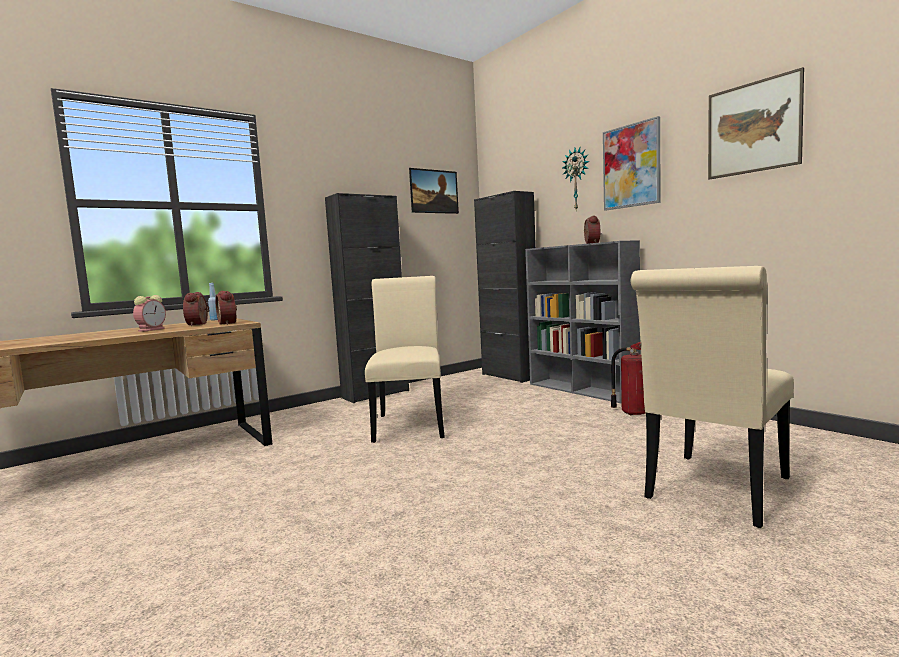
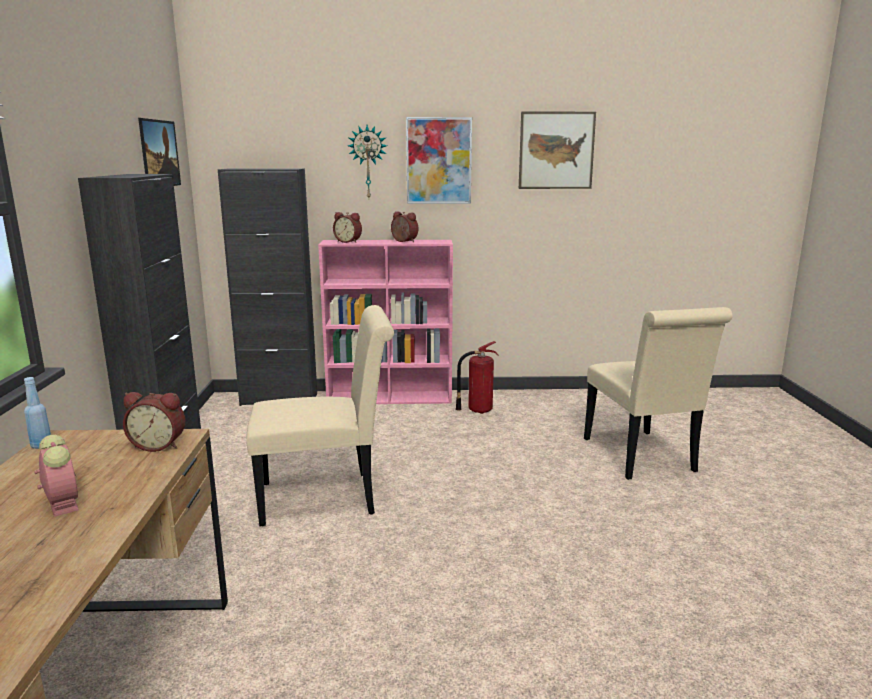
camera: 55 degrees left, 10 degrees up
alarm clock [183,292,210,326] -> alarm clock moved to [333,212,362,243]
beige chair [365,276,445,443] -> beige chair turned 135 degrees clockwise [246,305,394,526]
grey bookcase [525,240,641,404] -> pink bookcase [318,240,453,404]

